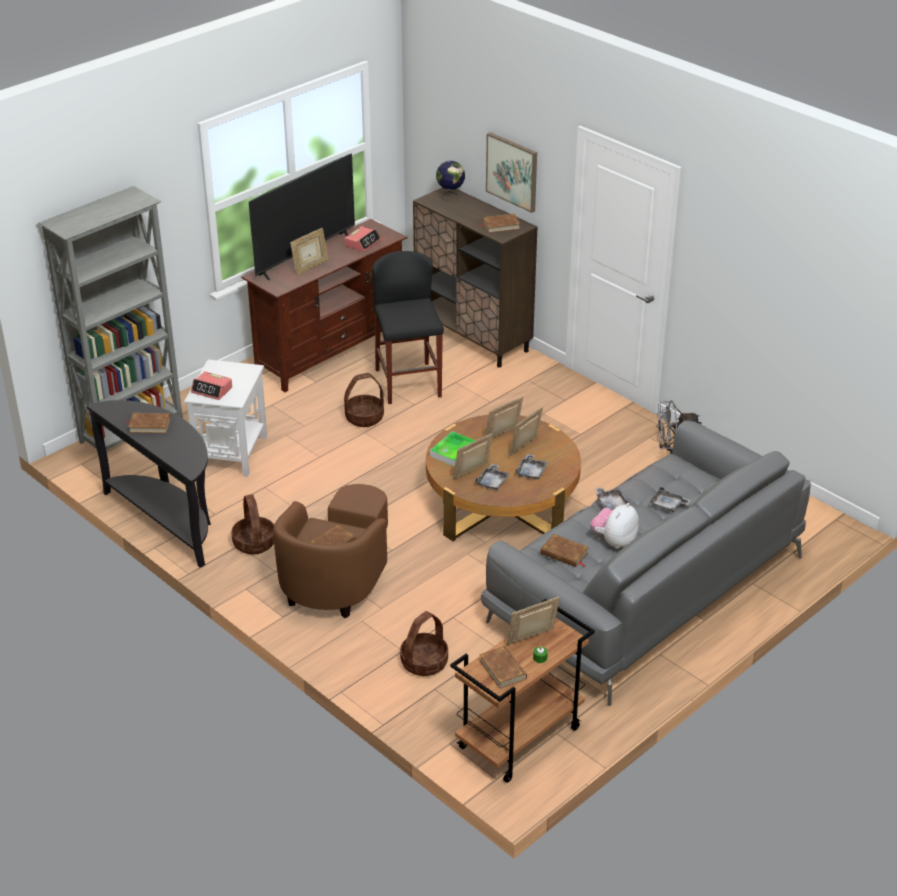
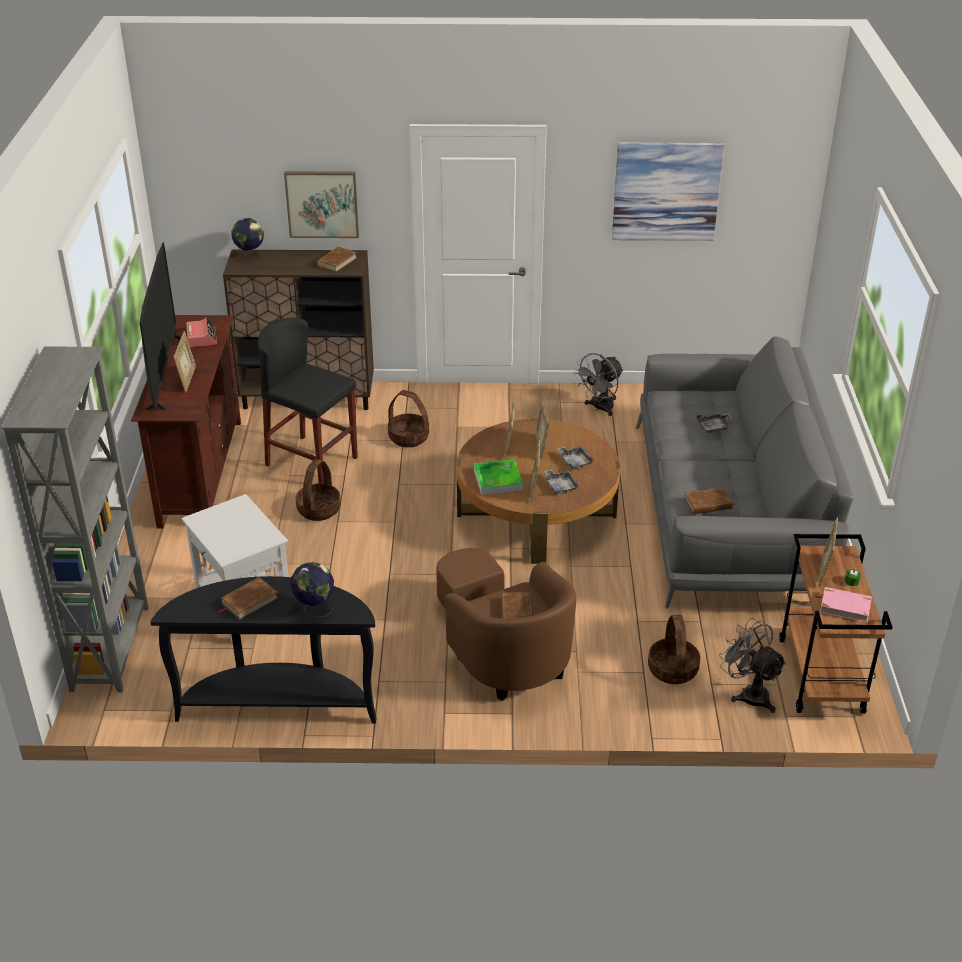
camera: 45 degrees left, 0 degrees up
alarm clock [191,371,232,400] -> none
basket [231,494,274,555] -> basket moved to [388,390,429,447]
brown book [479,646,527,689] -> pink book [814,587,872,622]
plush toy [591,503,639,549] -> none
grey tray [595,487,631,510] -> none
none -> globe [291,562,334,617]
none -> picture [612,142,724,241]
none -> grey fan [719,618,787,713]

